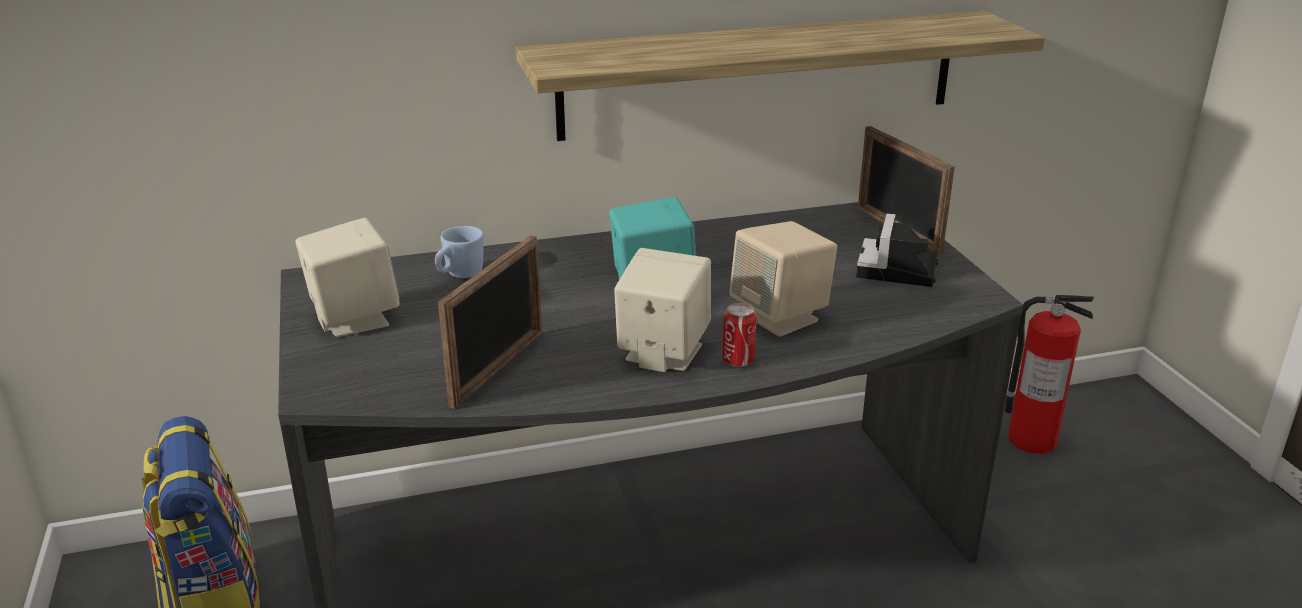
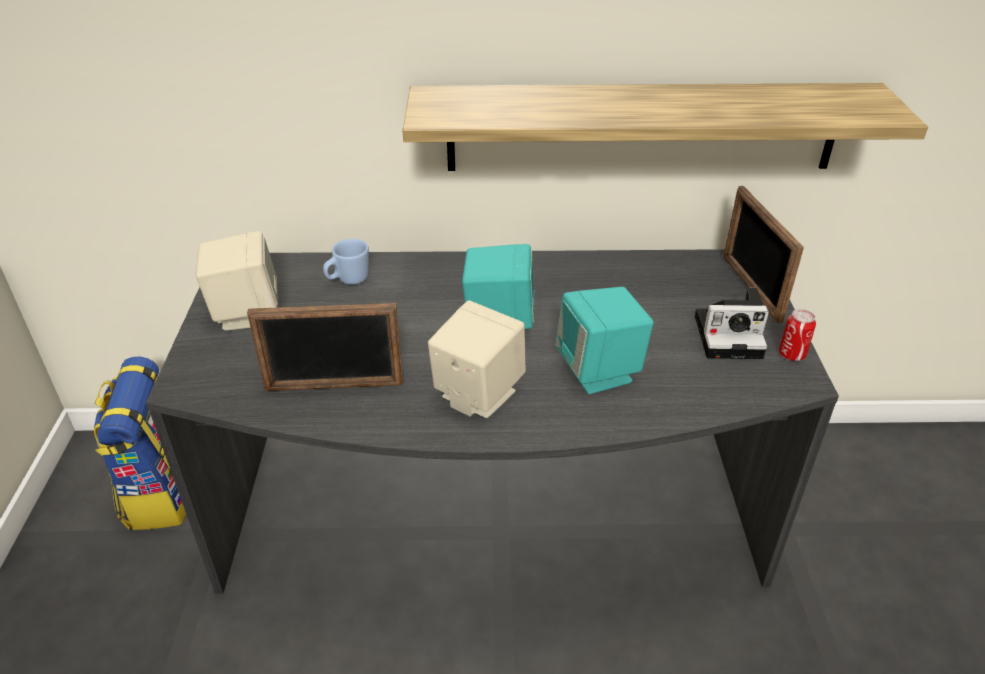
camera: 15 degrees right, 10 degrees up
picture frame [438,235,542,409] -> picture frame turned 45 degrees clockwise [247,303,403,391]
can [722,303,756,367] -> can moved to [779,309,816,361]
beige speaker [729,221,837,337] -> turquoise speaker [555,287,654,394]
camera [856,214,938,287] -> camera turned 120 degrees counterclockwise [695,288,769,359]
fire extinguisher [1005,295,1094,454] -> none

